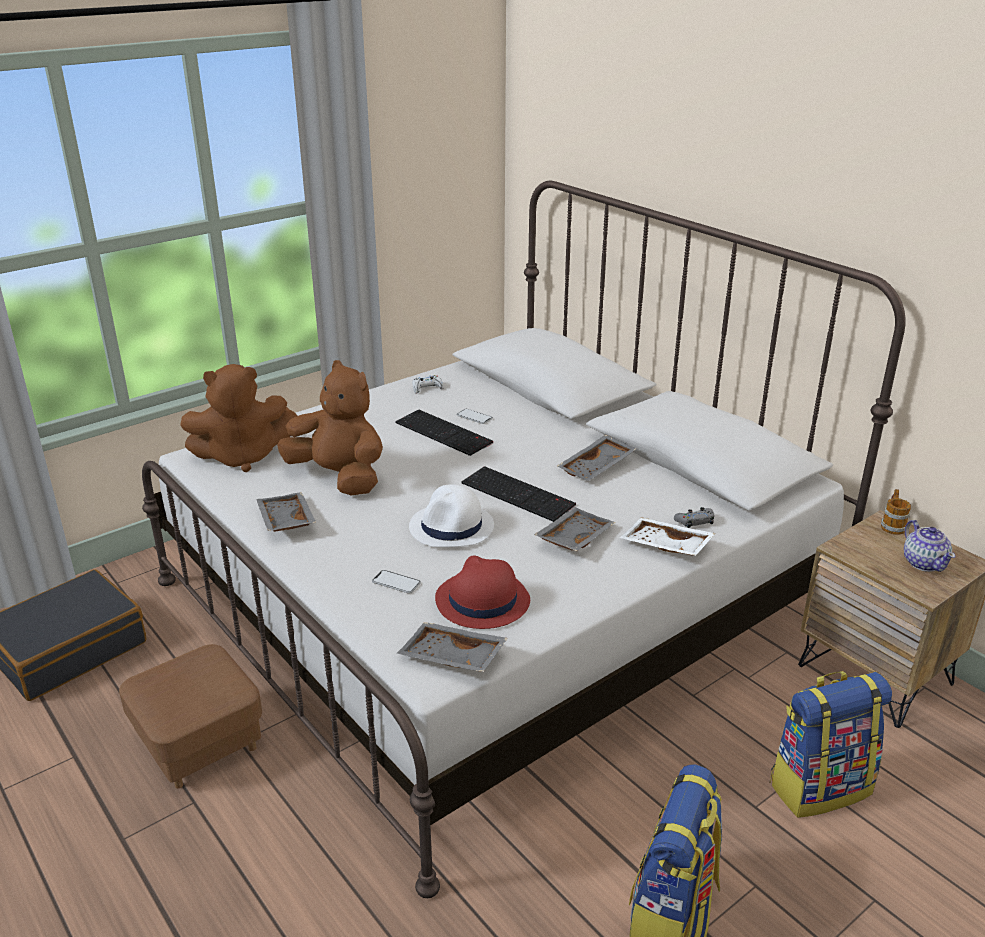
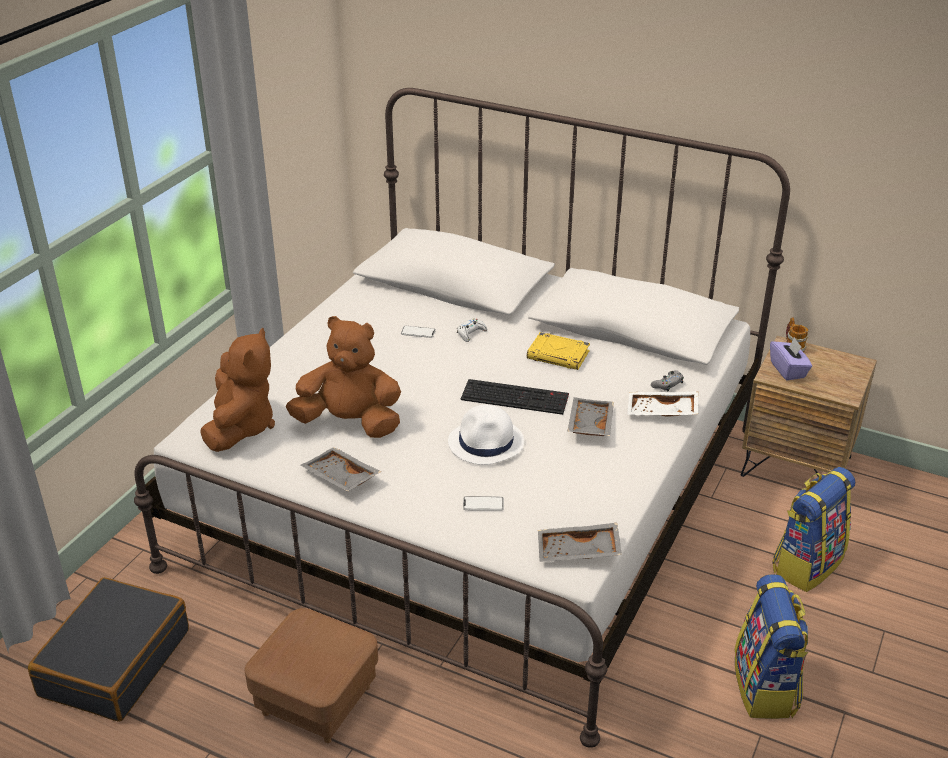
camera: 25 degrees left, 5 degrees up
brown plush toy [180,364,297,472] -> brown plush toy turned 45 degrees counterclockwise [200,328,275,452]
keyboard [395,409,493,456] -> none
white game controller [412,375,444,394] -> white game controller moved to [457,318,487,342]
red hat [435,555,530,629] -> none
grey tray [558,435,637,481] -> yellow book [527,332,590,370]
teapot [904,520,956,572] -> none
none -> purple tissue box [770,337,812,380]

